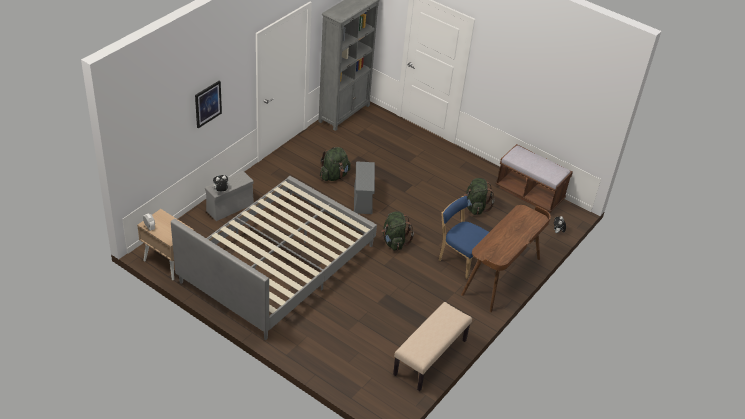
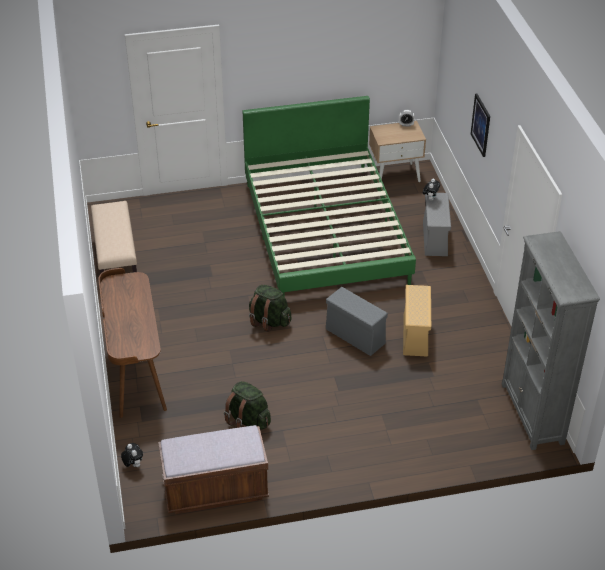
camera: 135 degrees right, 0 degrees up
grey bed [171,176,377,340] -> green bed [243,96,416,296]
green backpack [320,147,351,181] -> beige storage box [403,285,431,357]
blue chair [439,196,489,279] -> none

